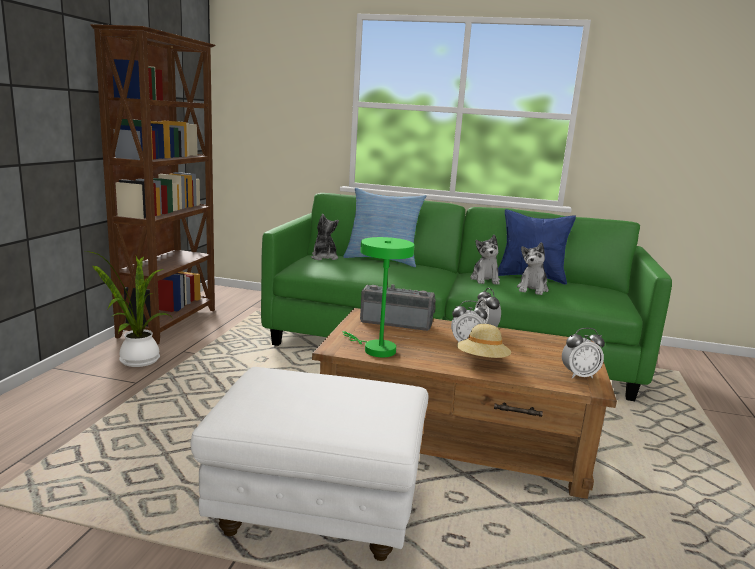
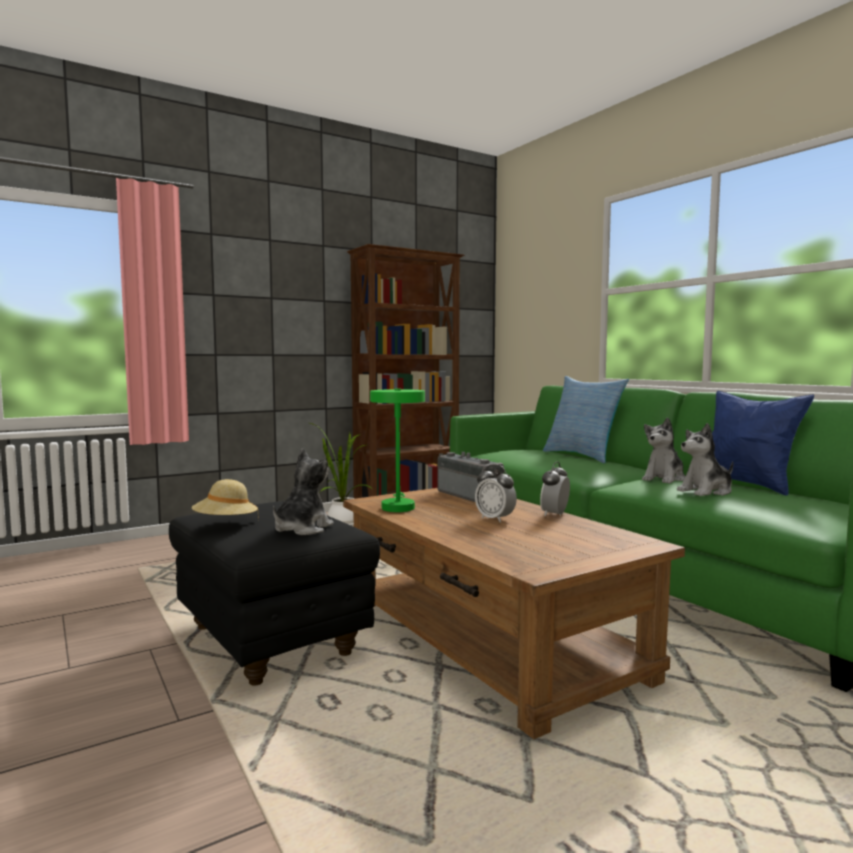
camera: 45 degrees right, 10 degrees down
white ottoman [191,367,428,561] -> black ottoman [169,501,380,686]
plush toy [311,214,339,260] -> plush toy moved to [273,448,334,535]
beige hat [457,324,511,358] -> beige hat moved to [192,479,258,515]
alarm clock [562,328,605,379] -> none

